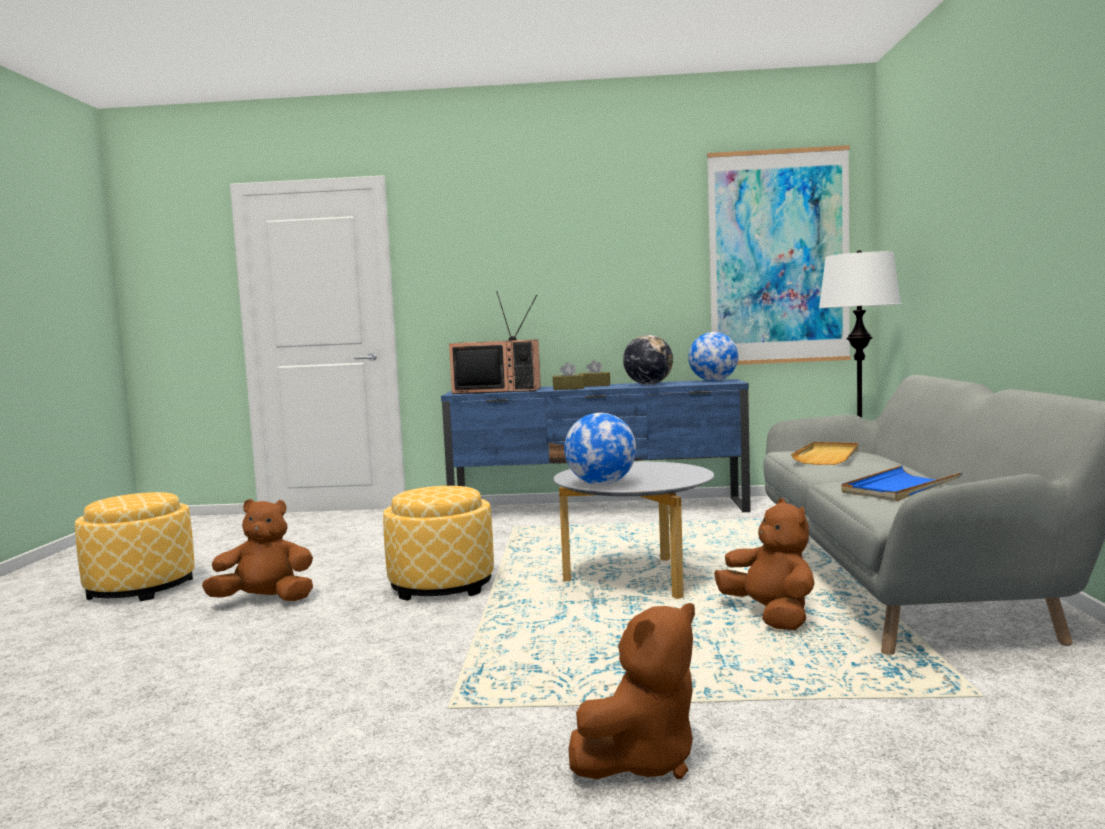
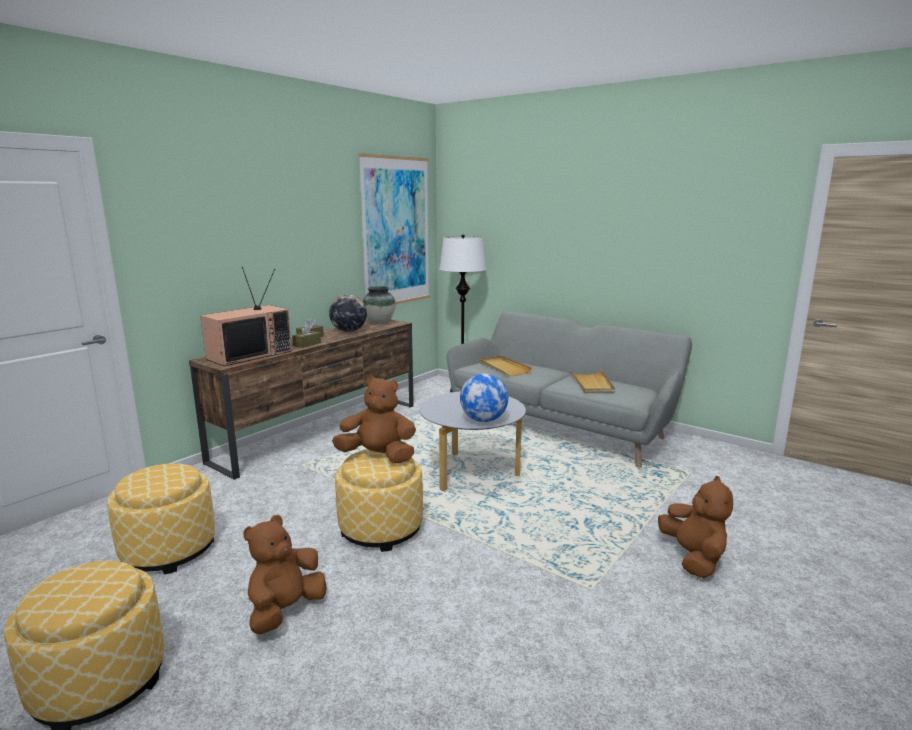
camera: 55 degrees left, 10 degrees up
blue tv stand [441,379,751,512] -> brown tv stand [189,319,414,480]
globe [688,332,738,381] -> vase [363,286,396,324]
brown plush toy [714,498,815,630] -> brown plush toy moved to [332,375,416,463]
blue tray [841,465,963,501] -> beige tray [570,370,615,393]
none -> ottoman [107,463,215,575]

